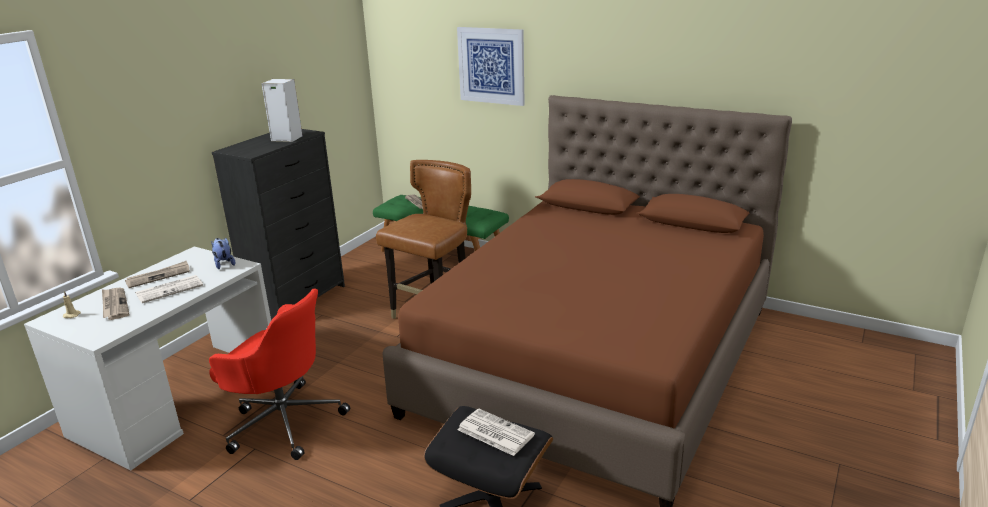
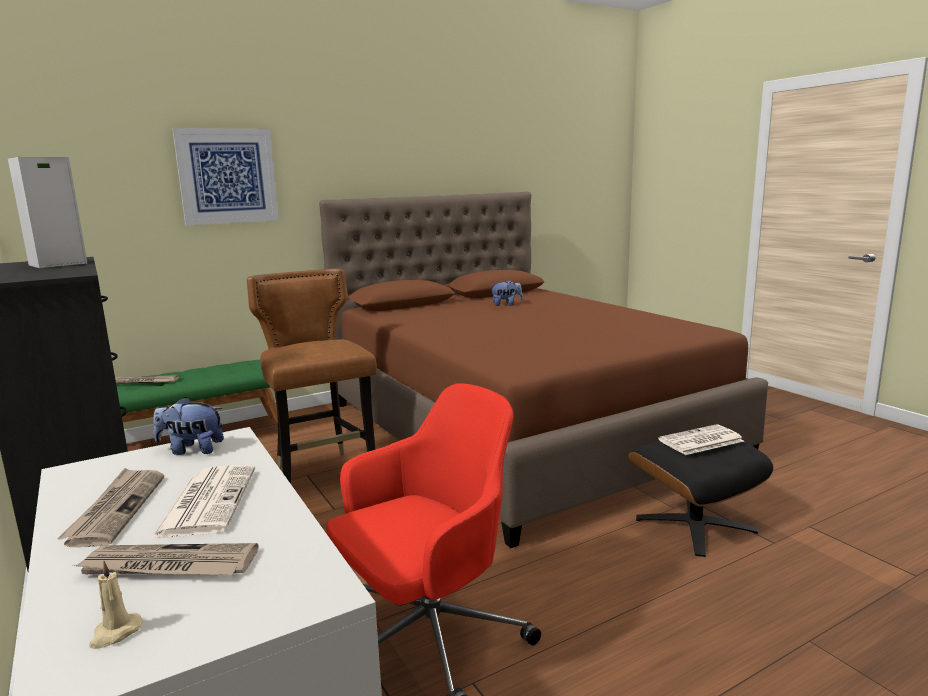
camera: 60 degrees left, 10 degrees down
none -> plush toy [490,280,523,306]

